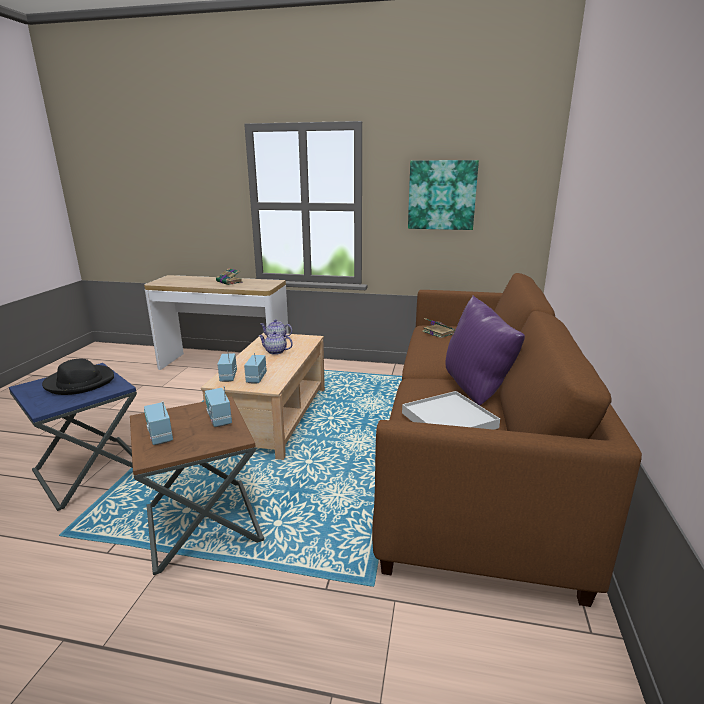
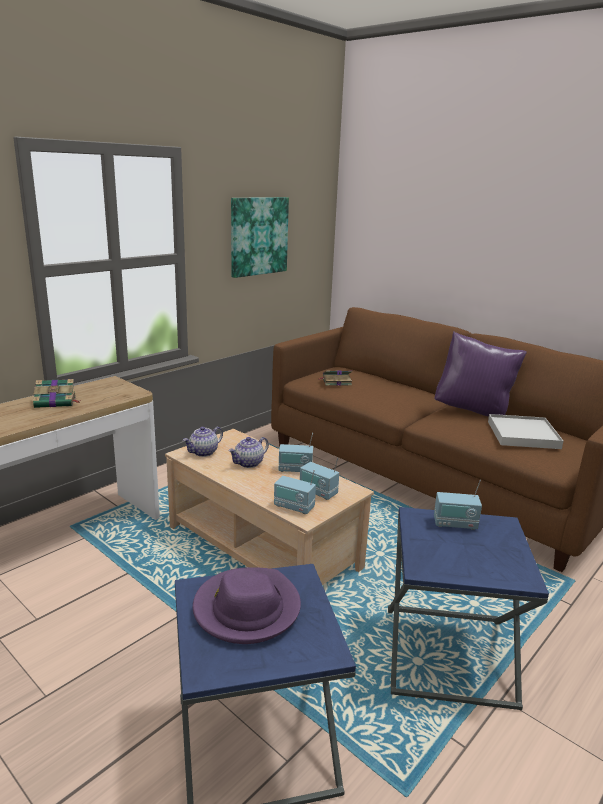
camera: 60 degrees left, 0 degrees up
black hat [42,359,114,395] -> purple hat [193,567,301,644]
brown side table [130,396,264,575] -> blue side table [388,507,549,710]
radio [144,401,173,445] -> radio moved to [279,433,313,472]

